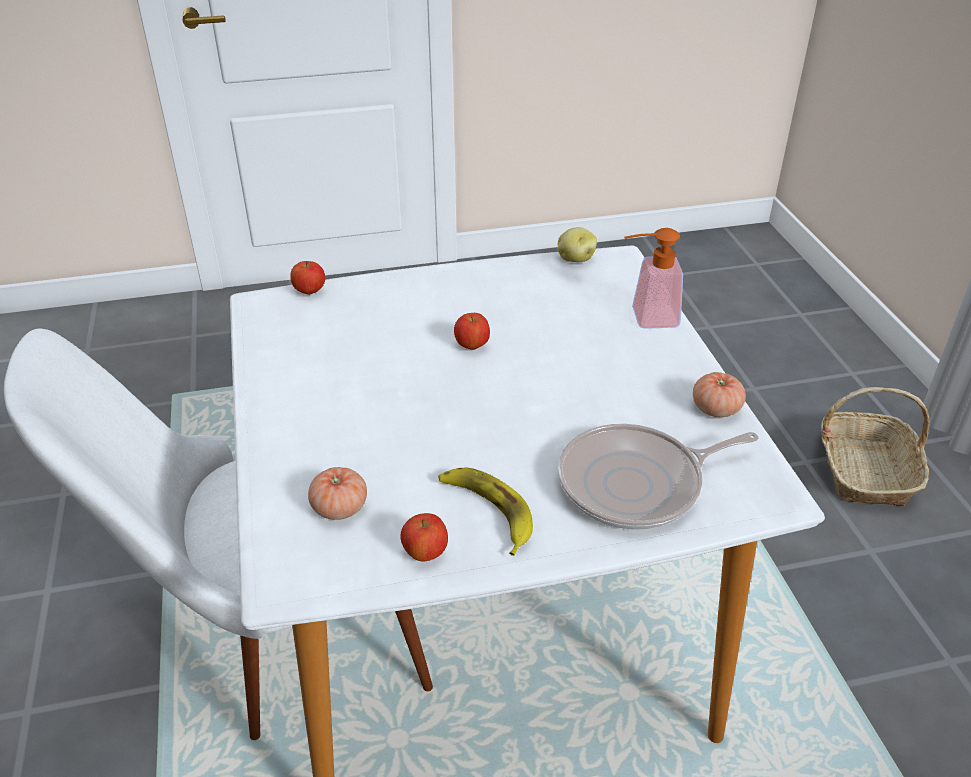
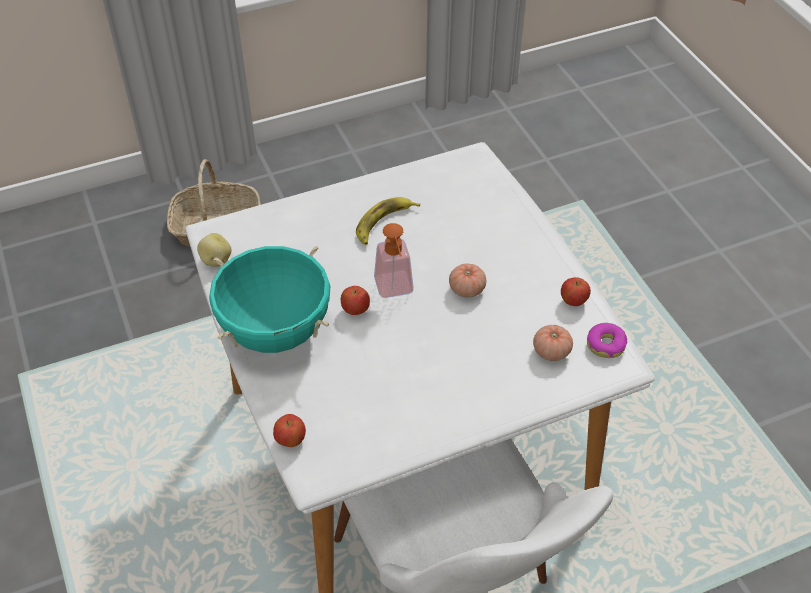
camera: 100 degrees left, 10 degrees up
banana [438,468,533,556] -> banana moved to [356,197,420,245]
frying pan [558,424,759,530] -> none
soap dispenser [624,228,683,329] -> soap dispenser moved to [374,223,414,298]
tomato [693,372,746,417] -> tomato moved to [449,263,486,297]
none -> turquoise cooking pot [209,246,330,353]
none -> donut [587,323,627,358]

